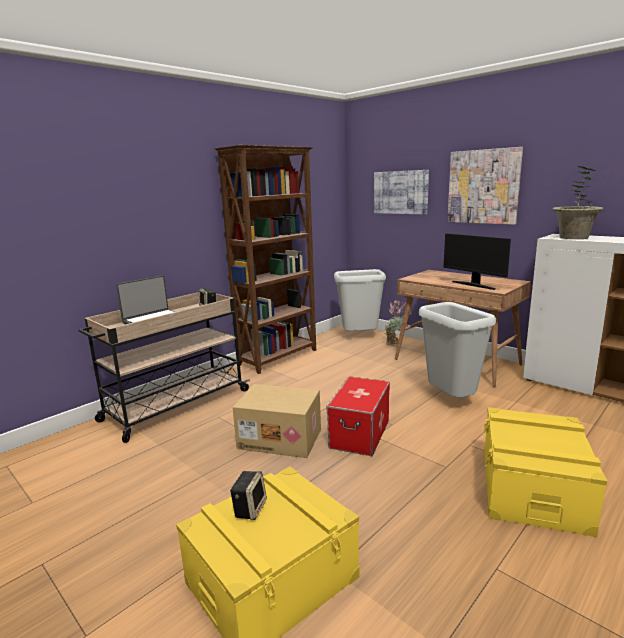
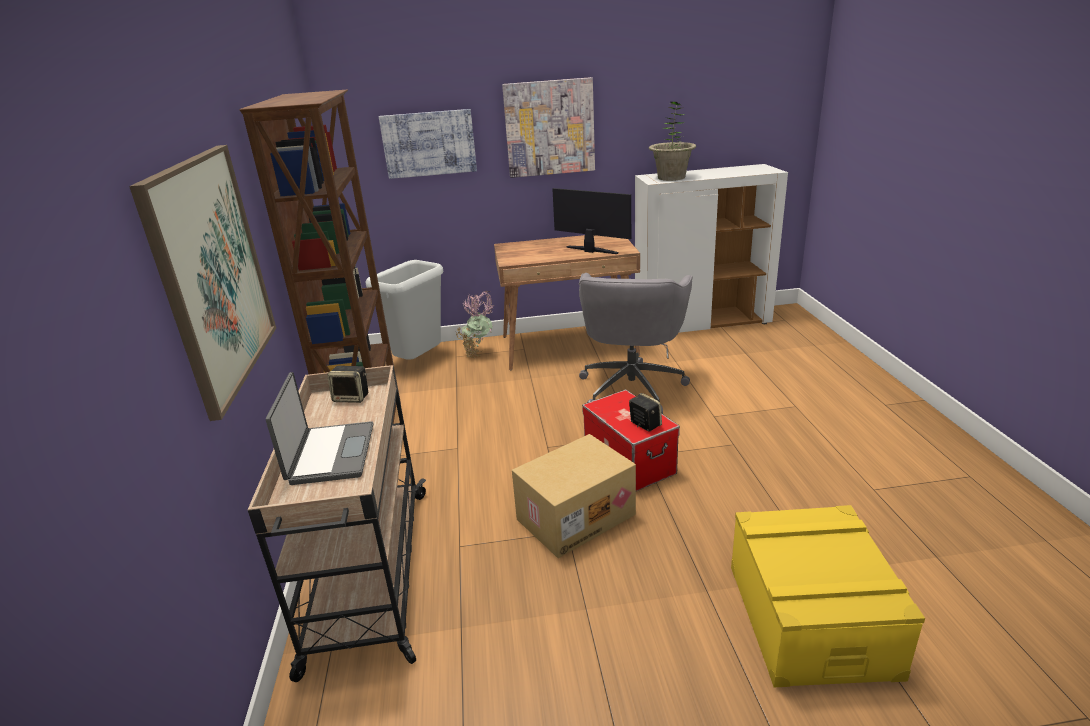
camera: 50 degrees left, 10 degrees up
speaker [230,471,267,520] -> speaker moved to [629,393,662,432]
grey trash can [419,302,496,398] -> grey office chair [579,273,693,414]
monitor [443,233,511,290] -> monitor turned 150 degrees counterclockwise [552,188,631,254]
yellow storage box [483,407,607,537] -> none
none -> picture [129,145,276,421]

